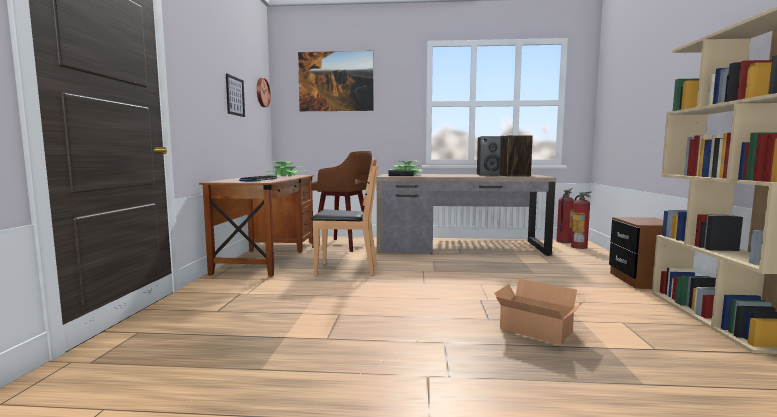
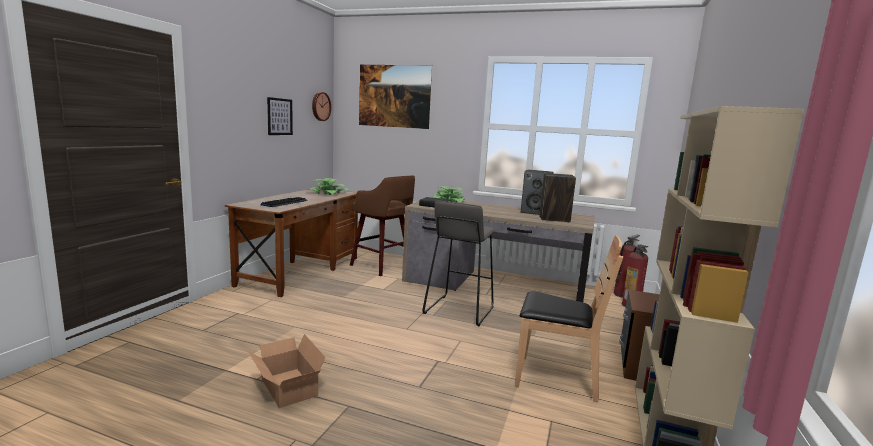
camera: 15 degrees right, 5 degrees up
brown chair [311,159,378,276] -> brown chair moved to [515,235,623,402]
cardboard box [494,279,585,345] -> cardboard box moved to [247,334,326,408]
none -> grey stool [422,201,495,326]

